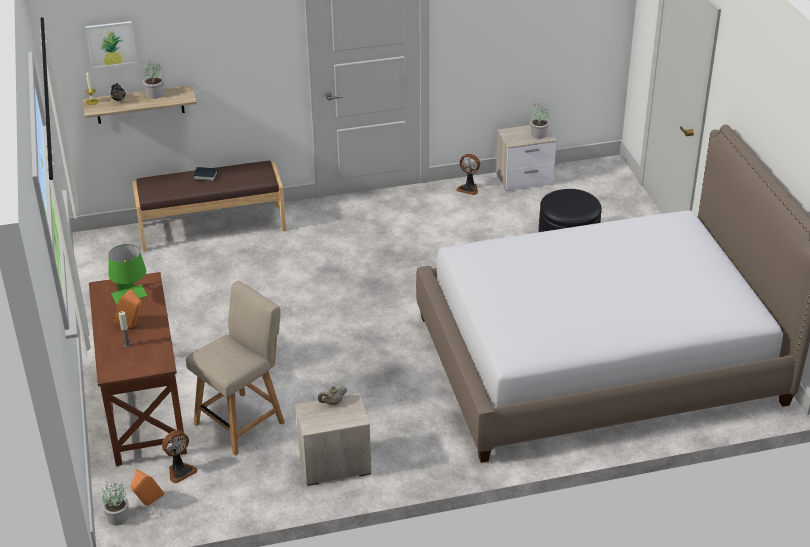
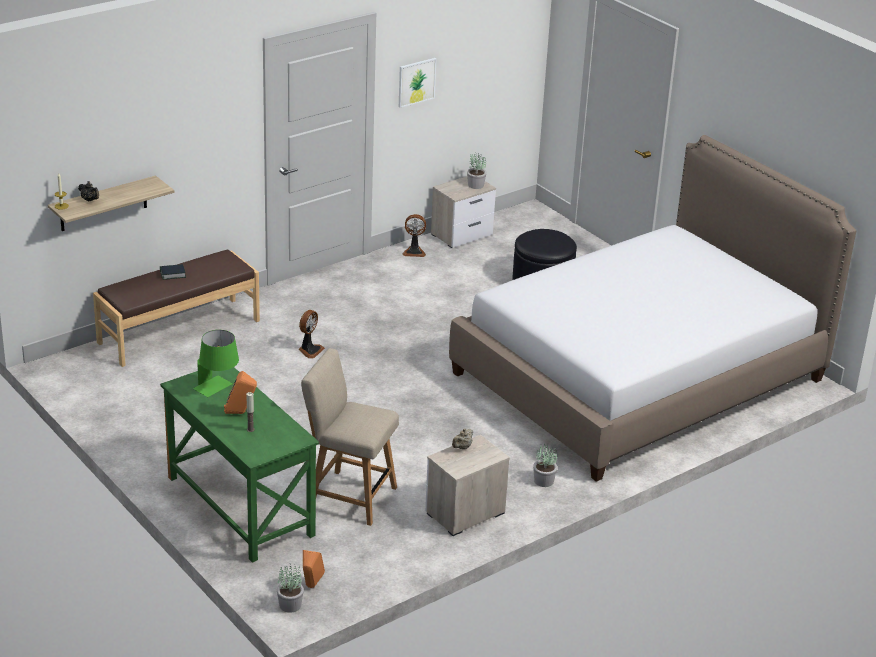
camera: 25 degrees left, 5 degrees down
picture [85,21,137,68] -> picture moved to [399,58,437,108]
brown desk [89,272,187,466] -> green desk [160,367,319,563]
potted plant [143,60,164,99] -> potted plant moved to [533,444,557,487]
fan [162,430,197,483] -> fan moved to [298,310,325,359]
beige chair [186,281,285,456] -> beige chair turned 90 degrees counterclockwise [301,348,399,526]

